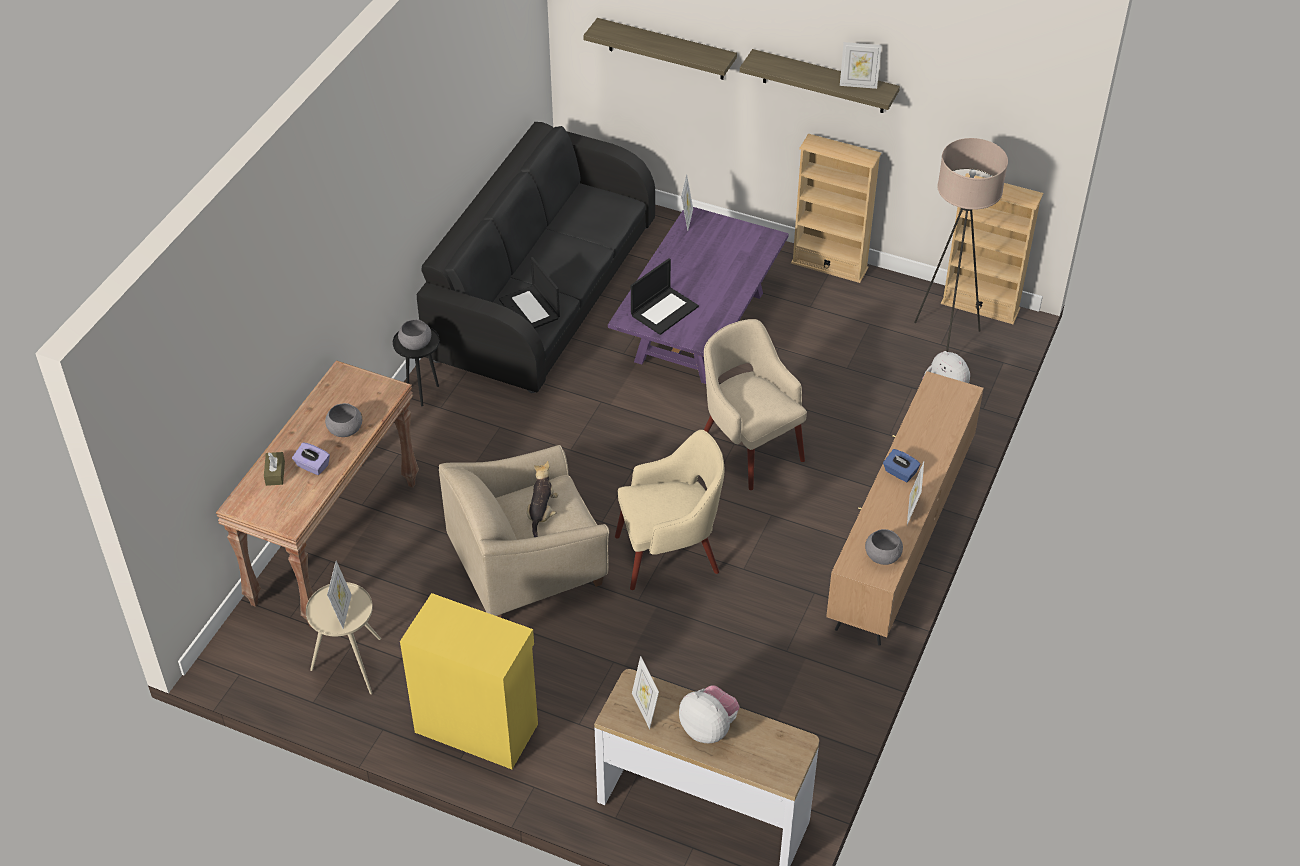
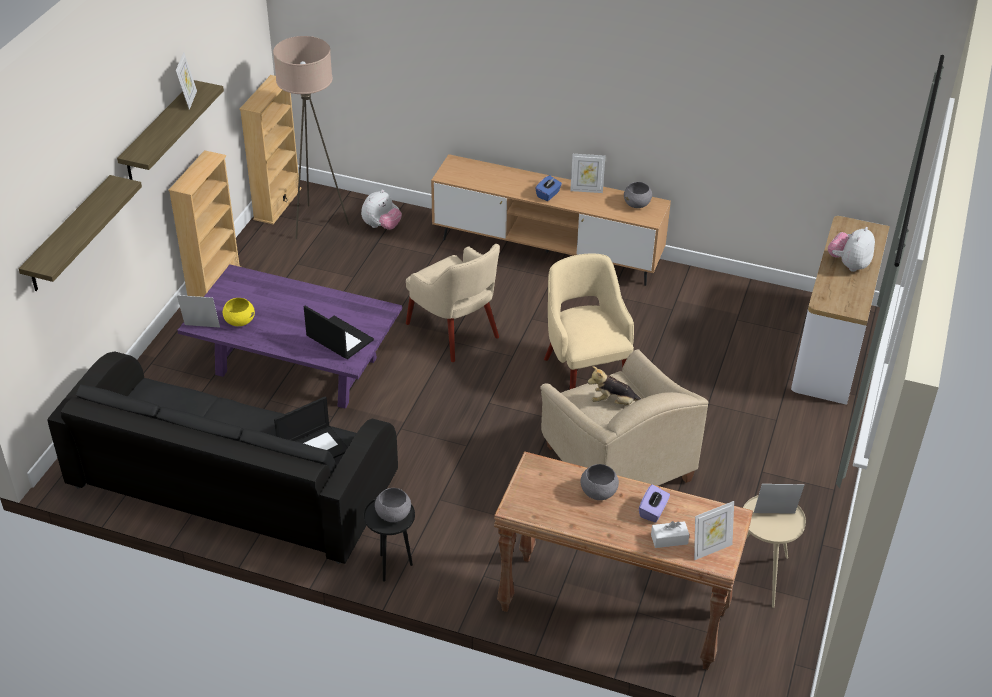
camera: 95 degrees left, 5 degrees down
brown tissue box [264,452,285,486] -> white tissue box [651,521,689,548]
yellow cabinet [400,593,538,769] -> none
picture frame [632,656,659,729] -> picture frame moved to [694,501,734,560]
beige armchair [704,319,807,490] -> beige armchair turned 90 degrees counterclockwise [406,244,500,362]
none -> yellow bowl [223,298,255,326]

